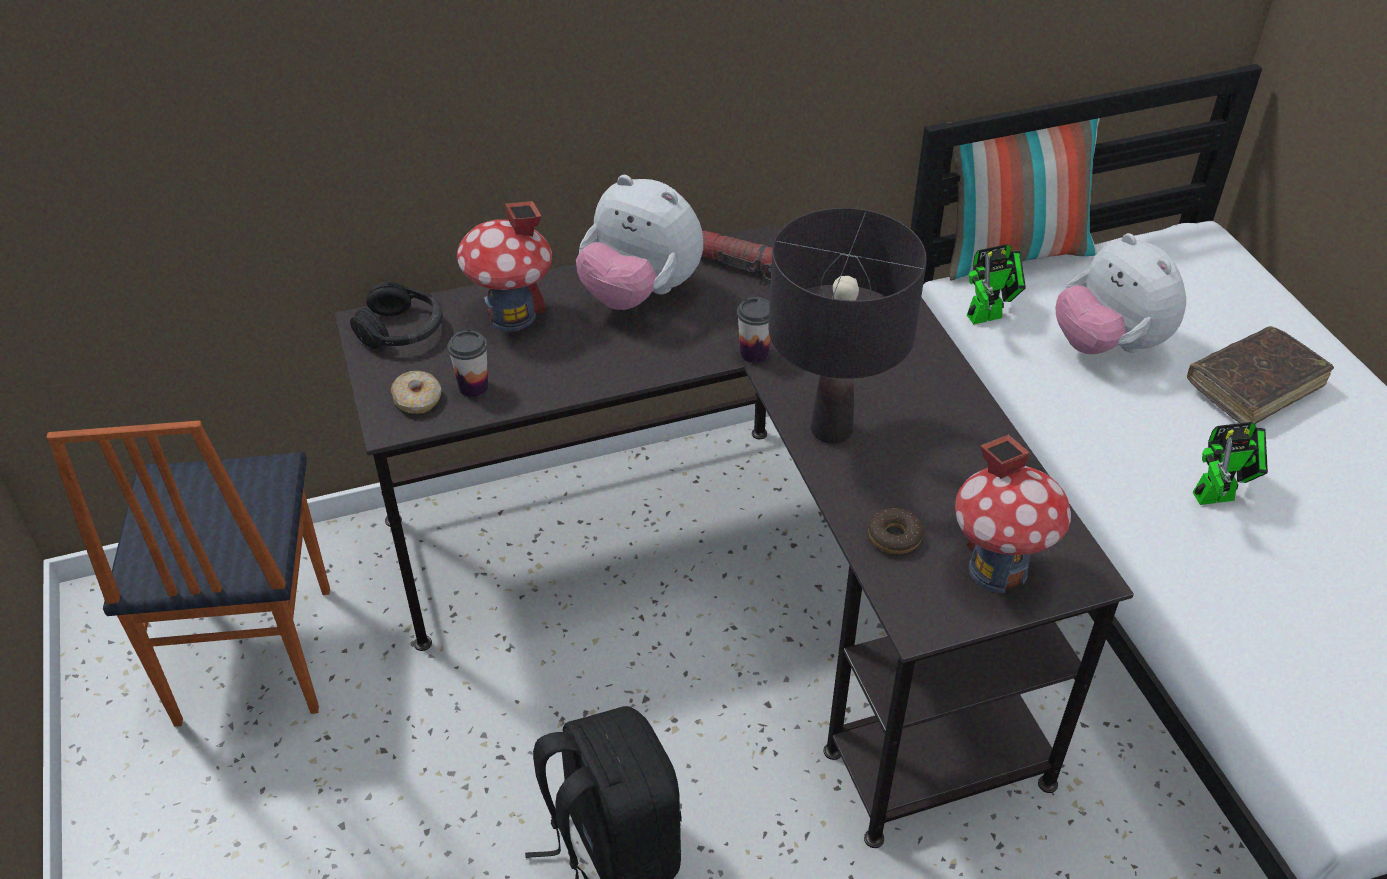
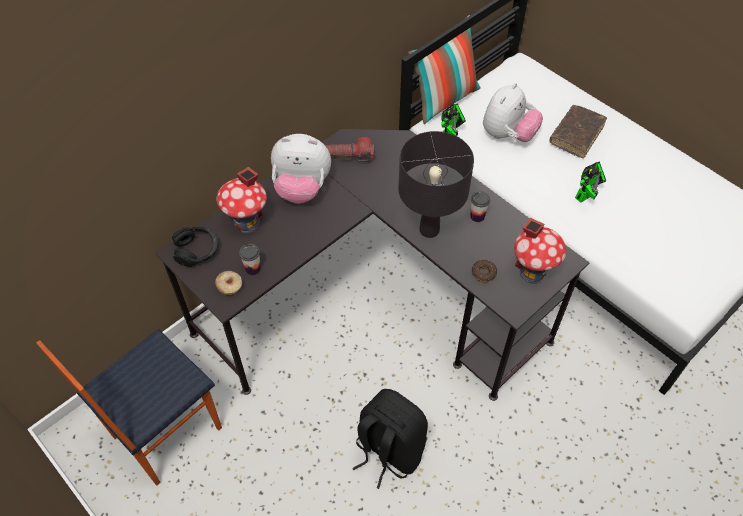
camera: 25 degrees left, 10 degrees up
chair [46,420,330,727] -> chair turned 75 degrees clockwise [36,329,222,486]
cup [737,297,771,363] -> cup moved to [470,191,490,222]
plush toy [1056,233,1186,354] -> plush toy turned 90 degrees counterclockwise [483,83,543,142]

